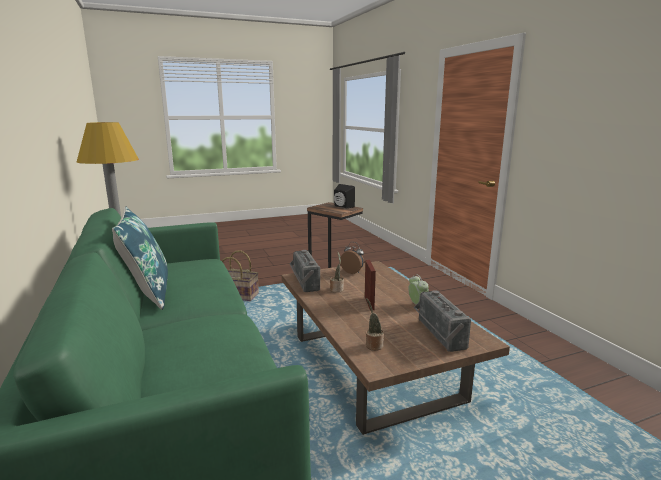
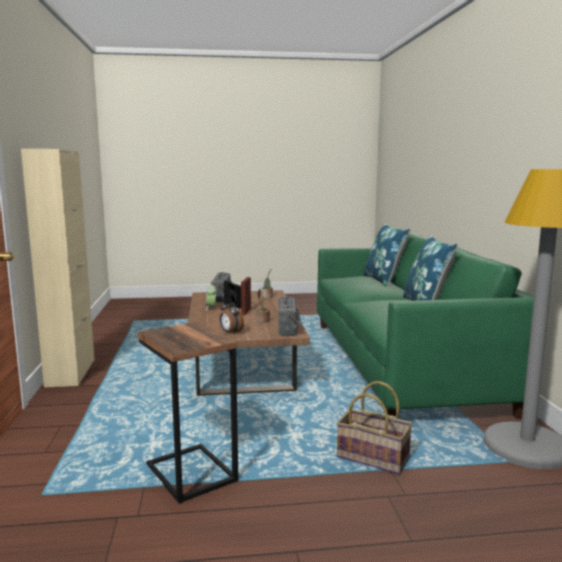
camera: 165 degrees left, 5 degrees down
black speaker [334,184,355,209] -> black speaker moved to [224,280,241,309]
none -> beige cabinet [21,149,95,388]
none -> blue pillow [363,223,410,287]

